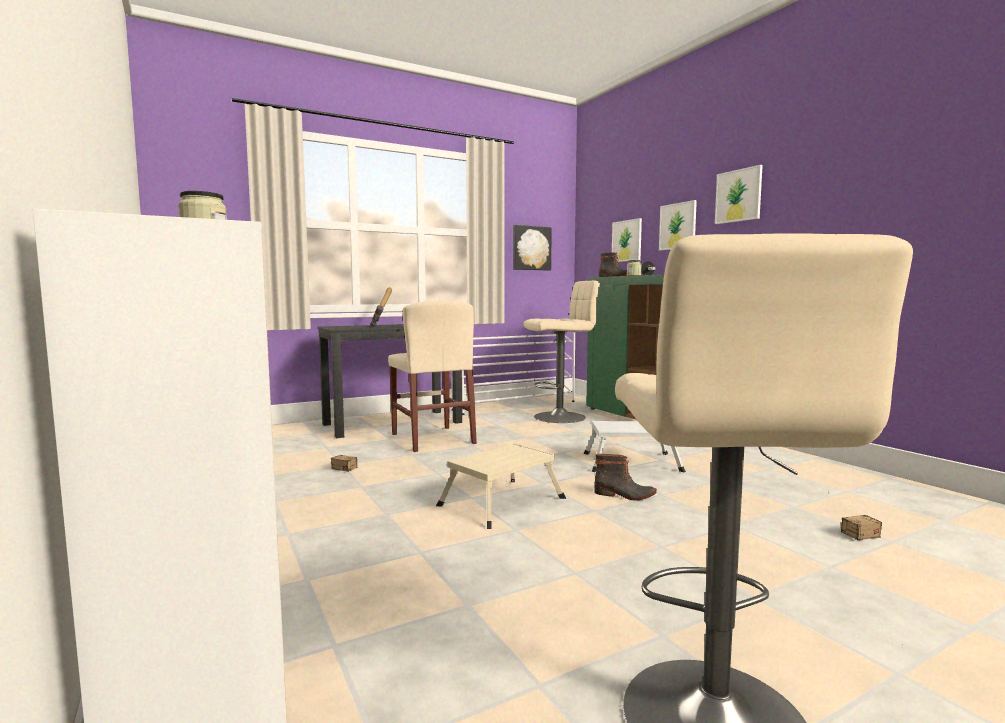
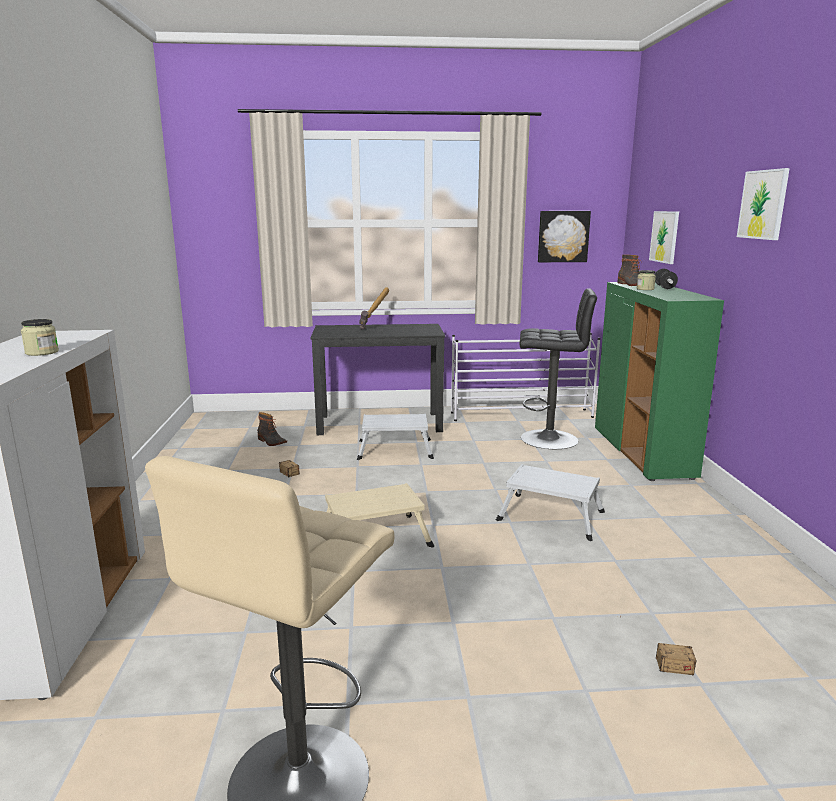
camera: 25 degrees right, 10 degrees up
beige chair [388,300,477,452] -> white step ladder [357,414,434,460]
beige stool [524,281,600,423] -> black stool [519,288,597,449]
boot [594,454,657,501] -> boot moved to [257,412,287,446]
picture [659,200,697,250] -> none

